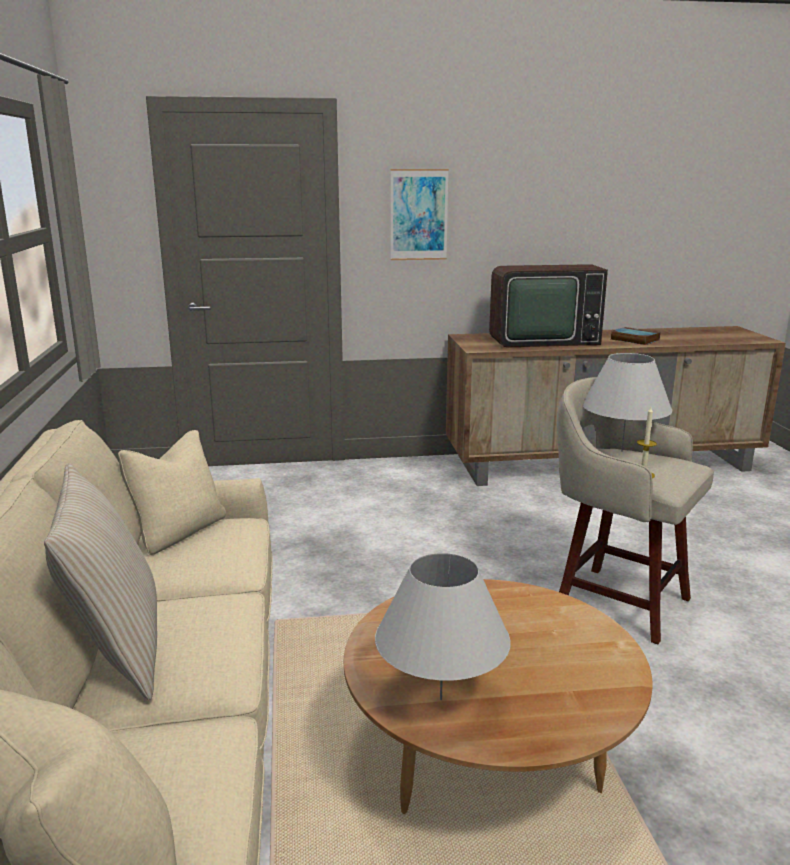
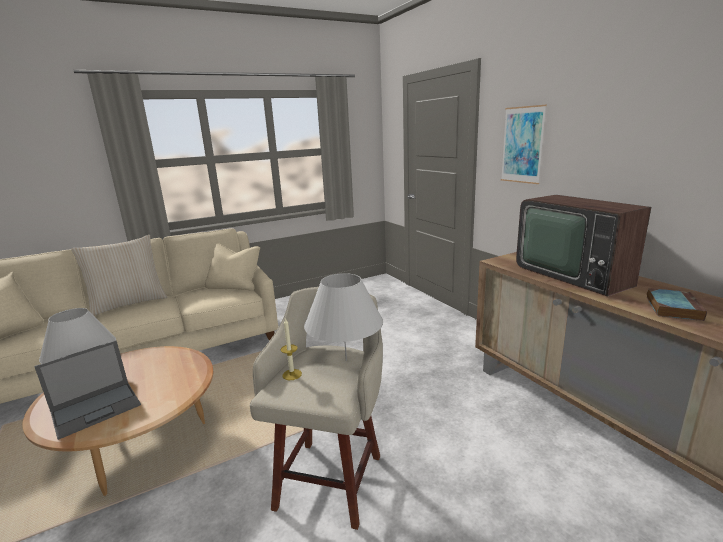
camera: 70 degrees right, 0 degrees up
none -> laptop [34,340,141,440]

